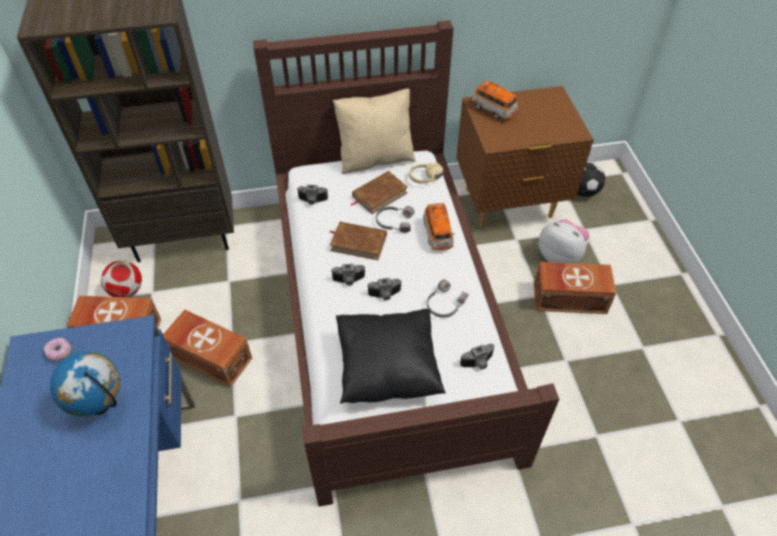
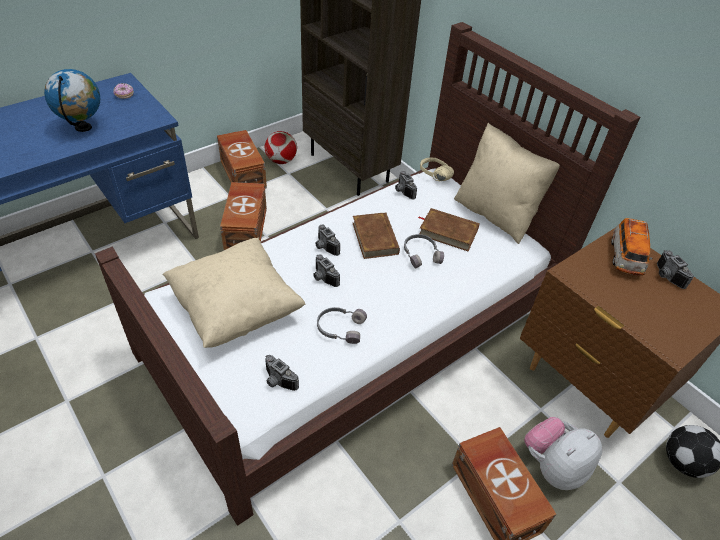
camera: 60 degrees right, 5 degrees down
black pillow [336,309,446,404] -> beige pillow [162,238,305,348]
beige headphones [409,162,443,184] -> beige headphones moved to [420,158,454,181]
toy car [423,203,454,250] -> none
plush toy [539,219,590,263] -> plush toy turned 135 degrees counterclockwise [524,417,602,490]
none -> camera [657,250,694,289]

